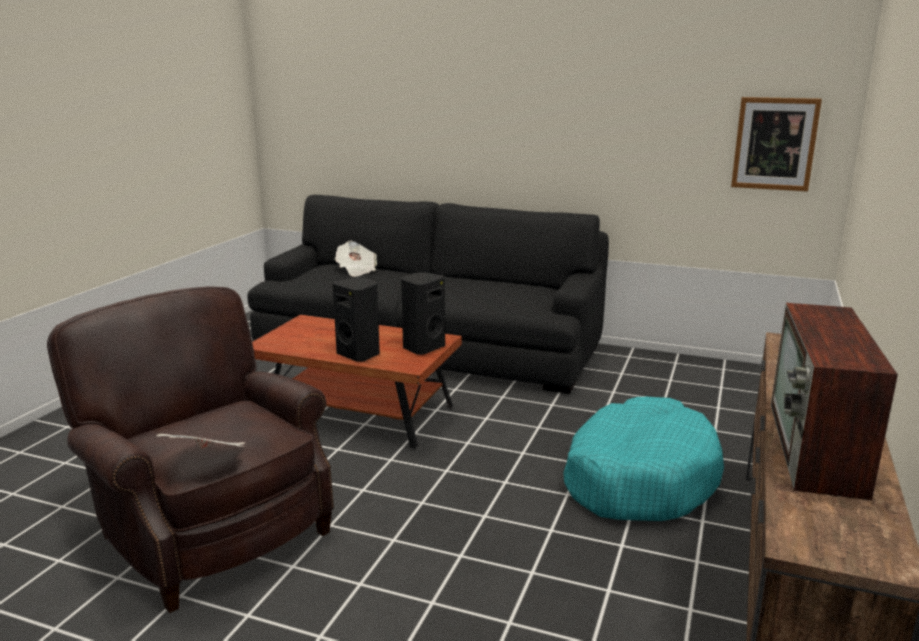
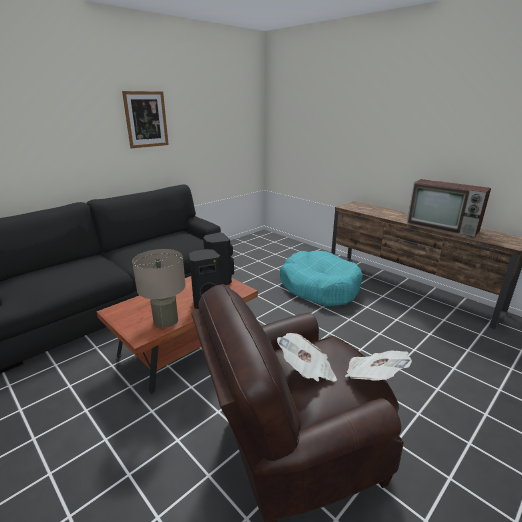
camera: 65 degrees left, 5 degrees up
newspaper [335,241,377,277] -> newspaper moved to [277,333,337,381]
picture [731,97,822,191] -> picture moved to [122,91,169,148]
none -> beige table lamp [132,249,186,328]

